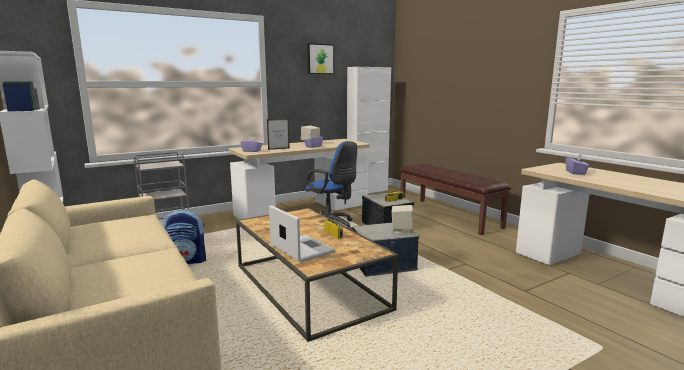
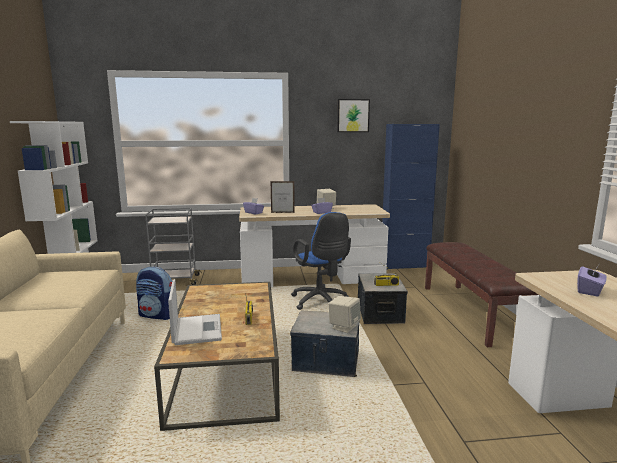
camera: 25 degrees right, 0 degrees up
white cabinet [347,67,391,194] -> blue cabinet [382,124,440,269]

